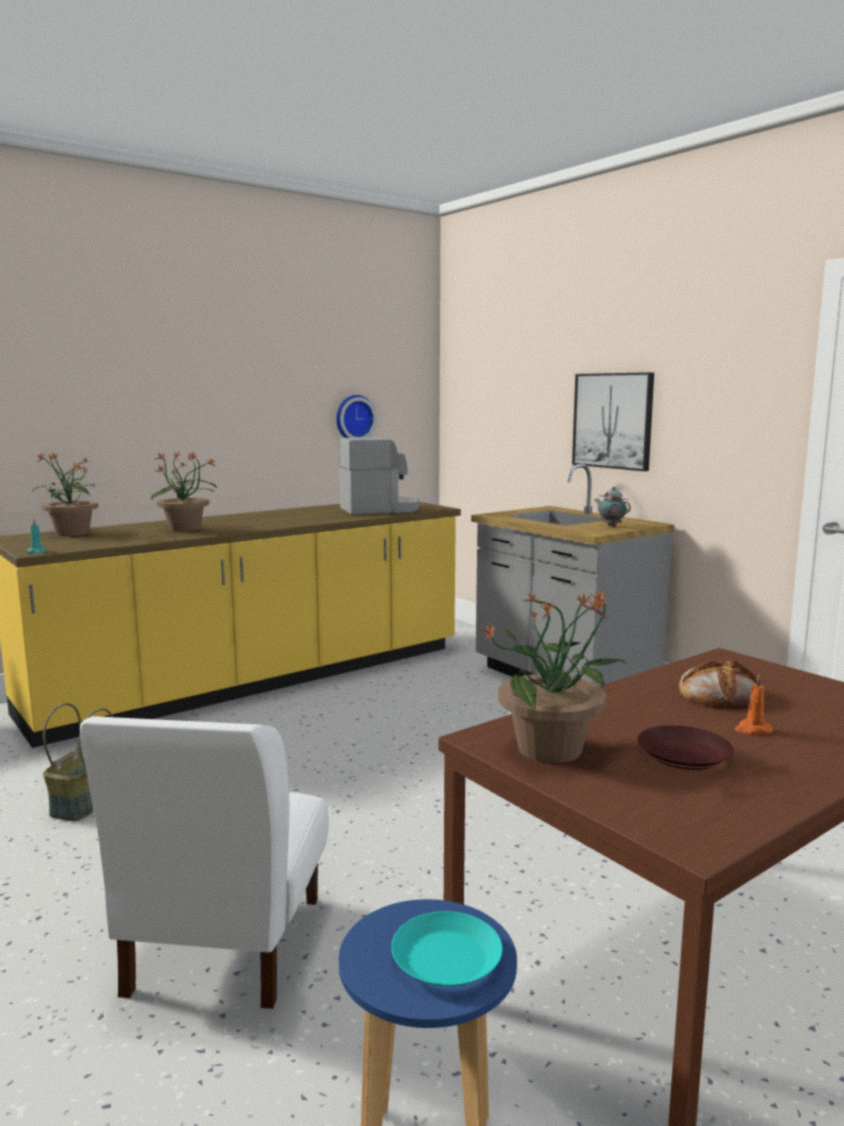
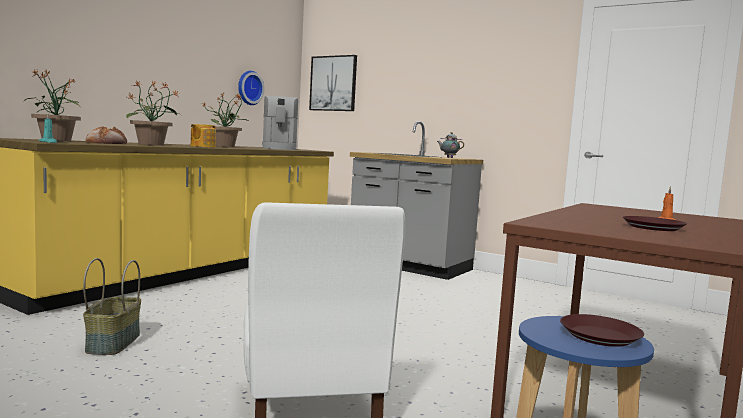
camera: 20 degrees left, 5 degrees down
coffee machine [339,437,420,515] -> coffee machine turned 120 degrees clockwise [262,96,298,150]
turquoise plate [391,911,503,987] -> brown plate [560,314,644,347]
potted plant [480,589,627,763] -> potted plant moved to [203,93,248,147]
picture [572,372,654,471] -> picture moved to [309,55,357,111]
bread [679,660,757,709] -> bread moved to [86,126,127,144]
none -> teapot [191,124,216,147]

